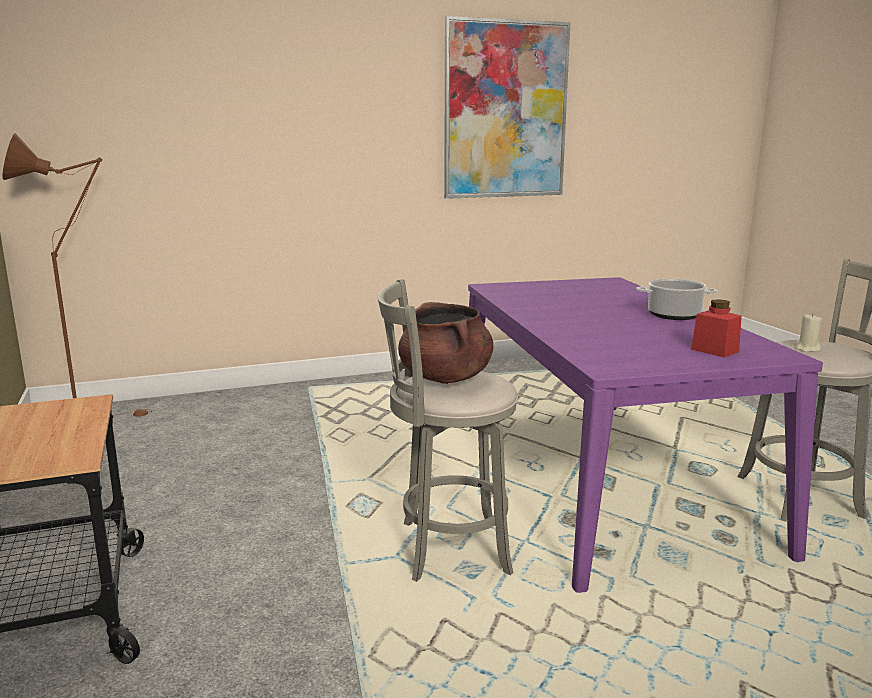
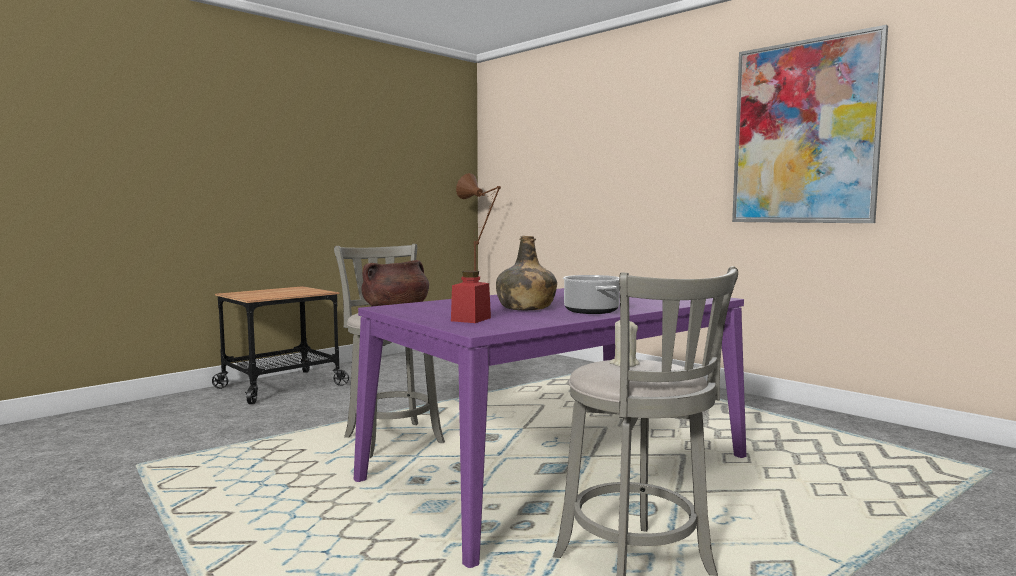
camera: 65 degrees right, 10 degrees down
none -> green bottle [496,236,557,311]

